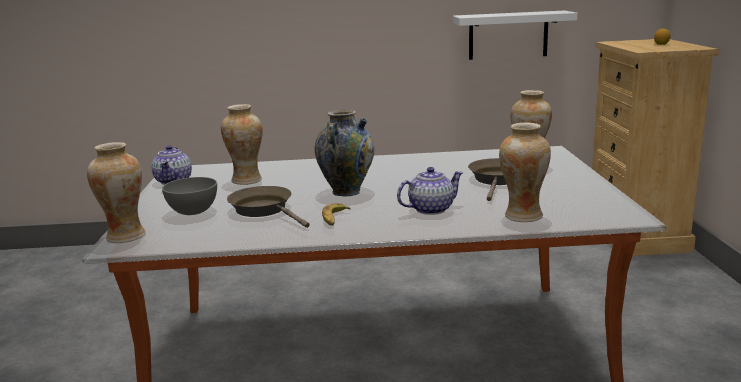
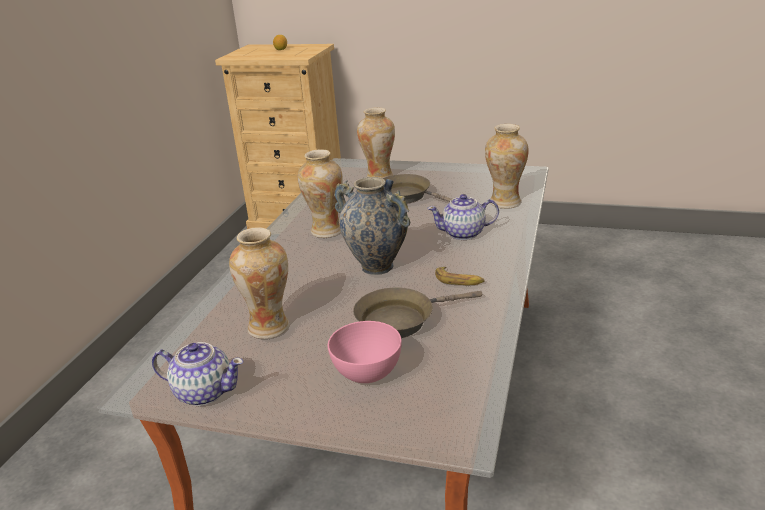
camera: 70 degrees left, 10 degrees up
vase [87,142,146,243] -> vase moved to [298,149,343,238]
grey bowl [162,177,217,215] -> pink bowl [328,321,402,383]
teapot [397,167,464,215] -> teapot turned 90 degrees counterclockwise [427,194,499,240]
white shelf [453,11,578,60] -> none

